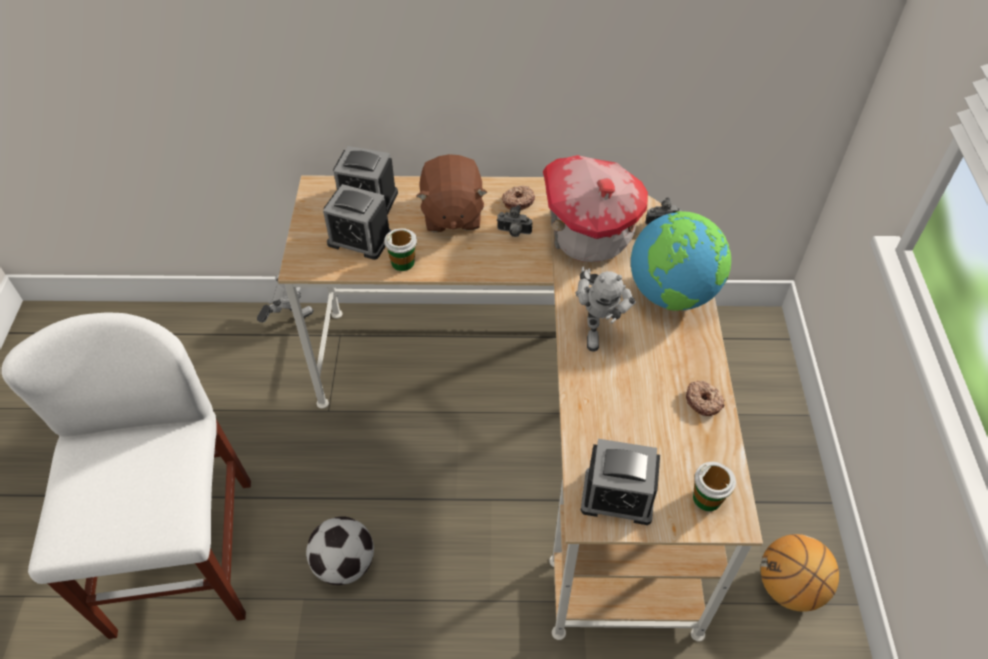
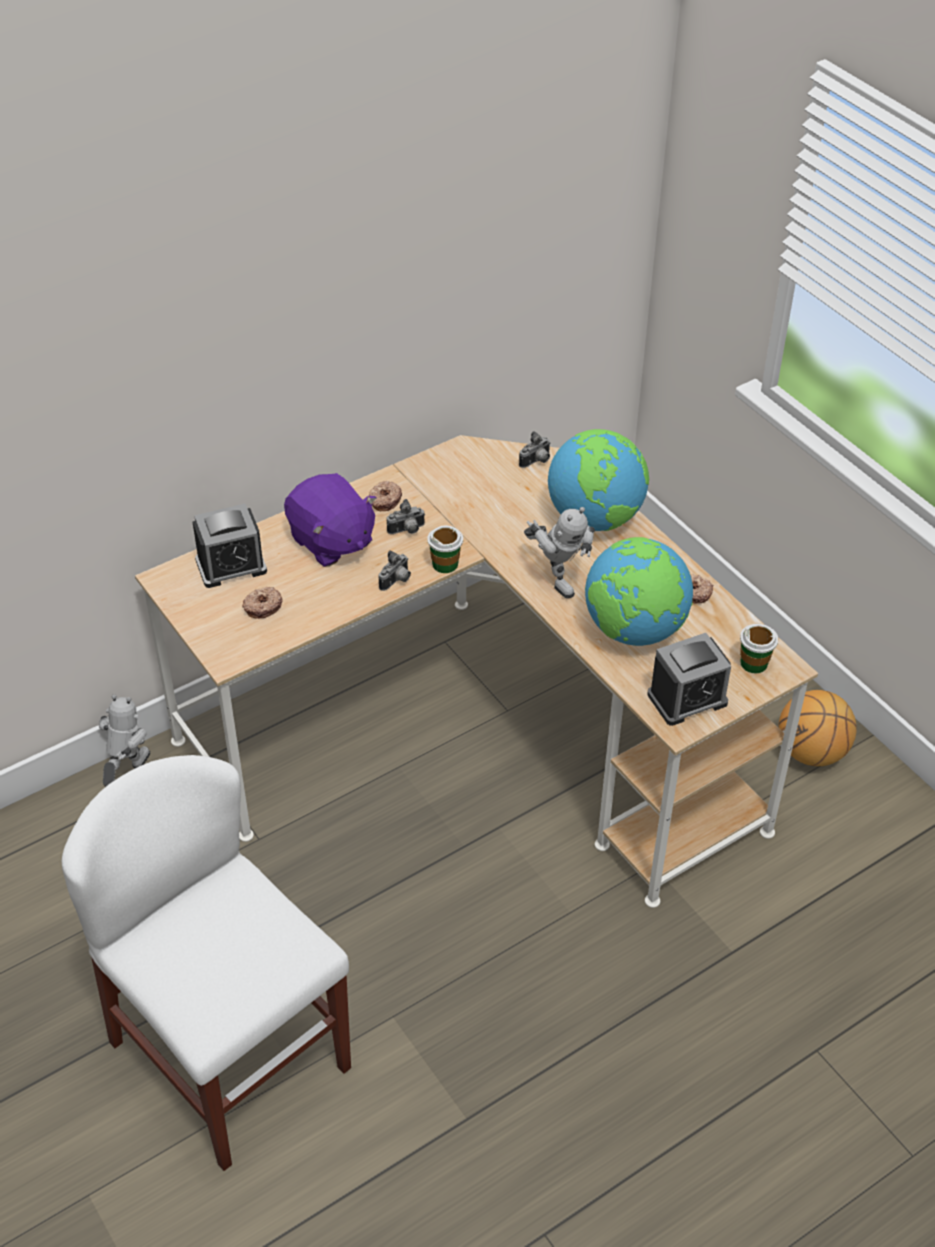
camera: 35 degrees left, 5 degrees down
football [306,516,374,585] -> none
alarm clock [323,184,392,260] -> donut [242,587,283,619]
cup [384,228,417,271] -> cup moved to [427,526,463,573]
brown plush toy [416,154,487,232] -> purple plush toy [284,473,377,567]
toy house [543,155,648,262] -> none
none -> camera [378,550,411,591]
none -> globe [585,537,693,646]

